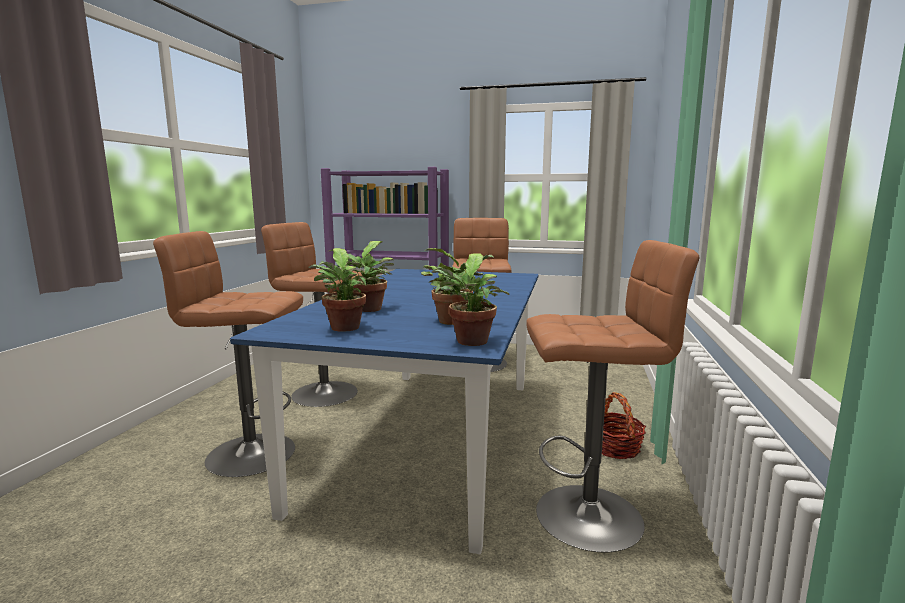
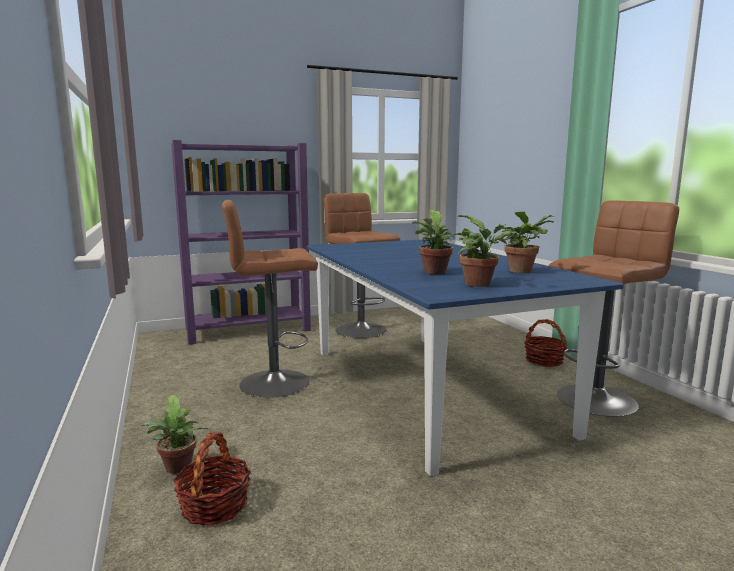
camera: 35 degrees left, 0 degrees up
brown stool [153,231,303,477] -> none
potted plant [432,253,510,346] -> potted plant moved to [141,395,208,474]
none -> basket [173,432,251,526]

